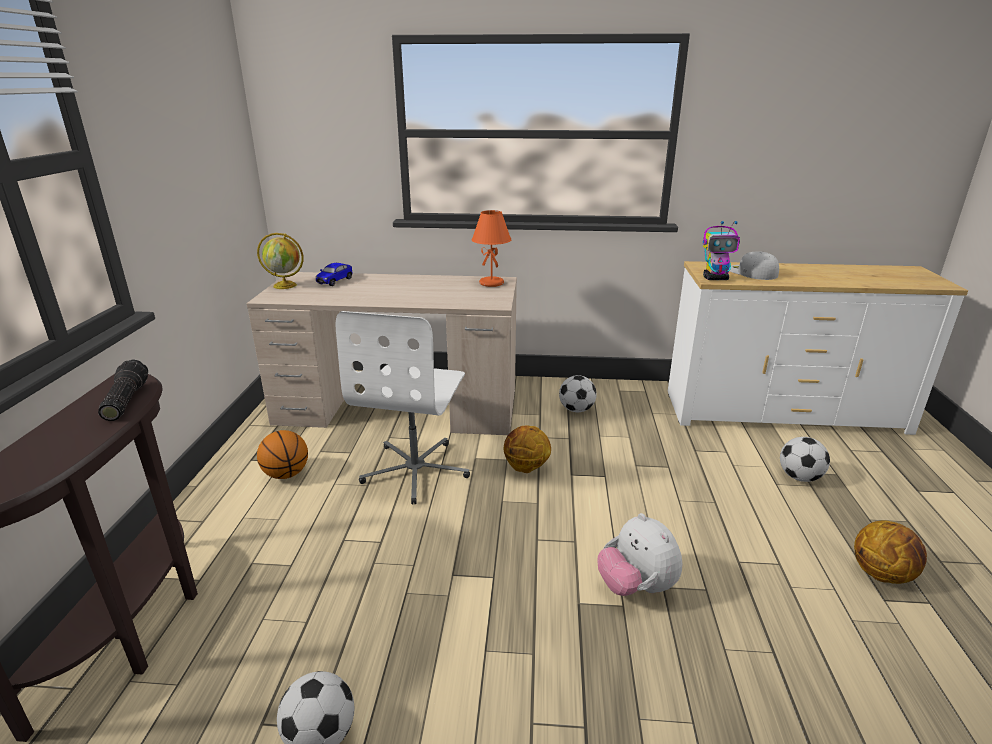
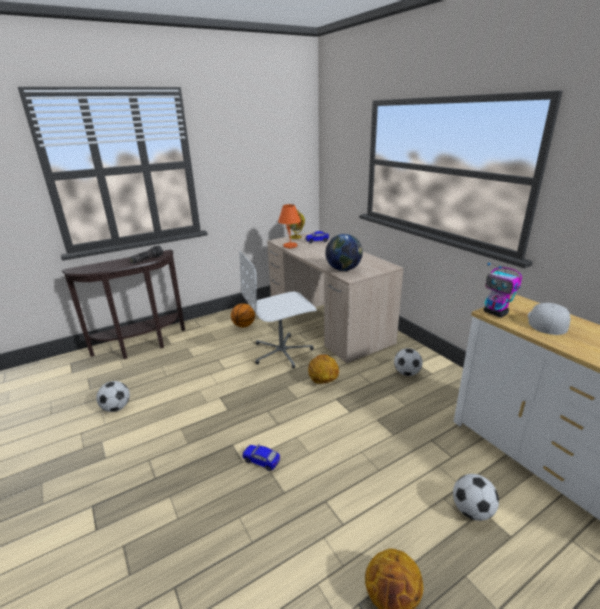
camera: 55 degrees right, 0 degrees up
orange table lamp [472,210,511,287] -> orange table lamp moved to [278,204,301,248]
plush toy [597,513,682,596] -> toy car [242,444,280,471]
none -> globe [325,234,363,271]

